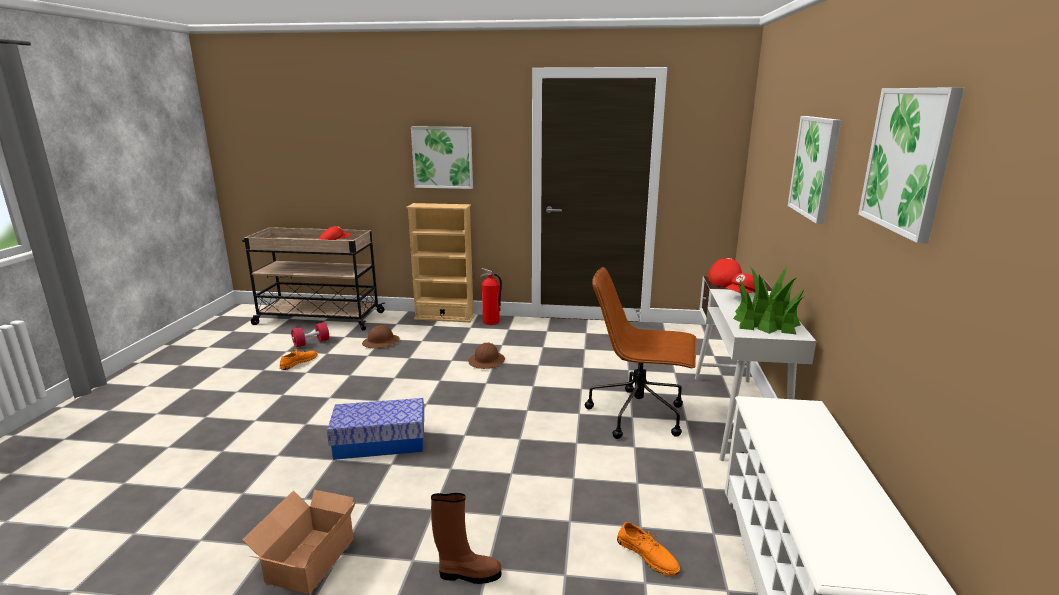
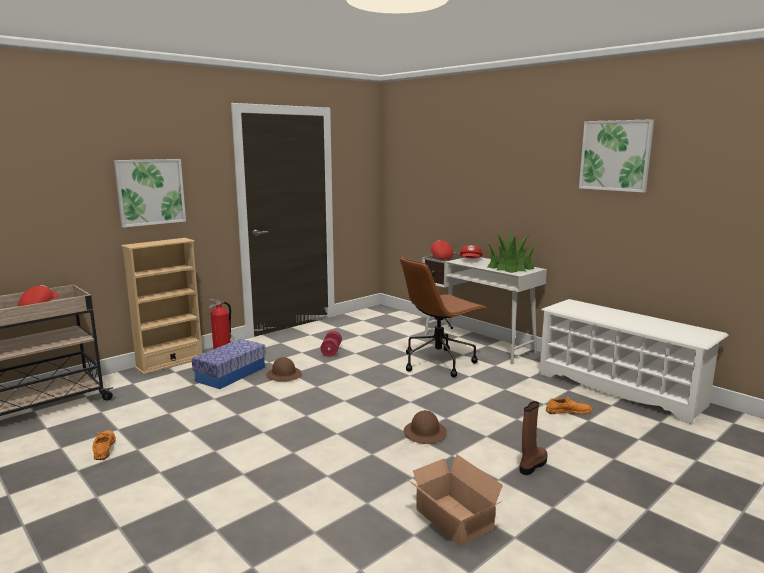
camera: 50 degrees left, 5 degrees down
red dumbbell [291,322,329,347] -> red dumbbell moved to [321,331,342,357]
storage box [327,398,424,460] -> storage box moved to [192,339,266,389]
brown hard hat [362,325,400,348] -> brown hard hat moved to [404,410,447,444]
picture [788,116,841,224] -> none

